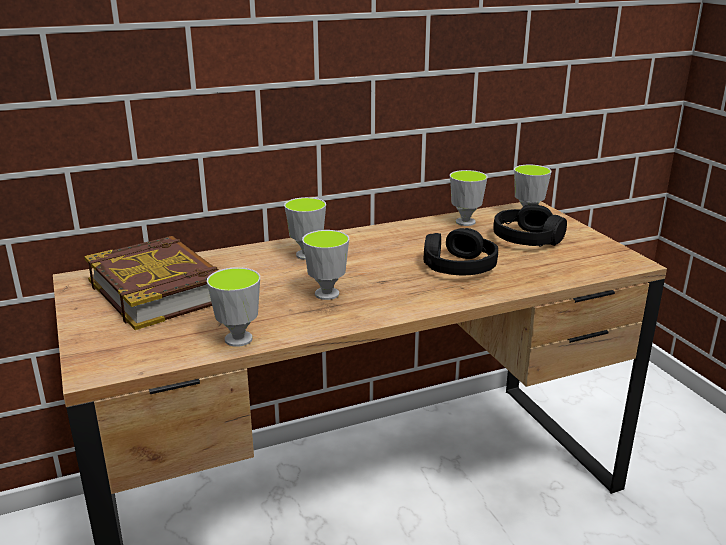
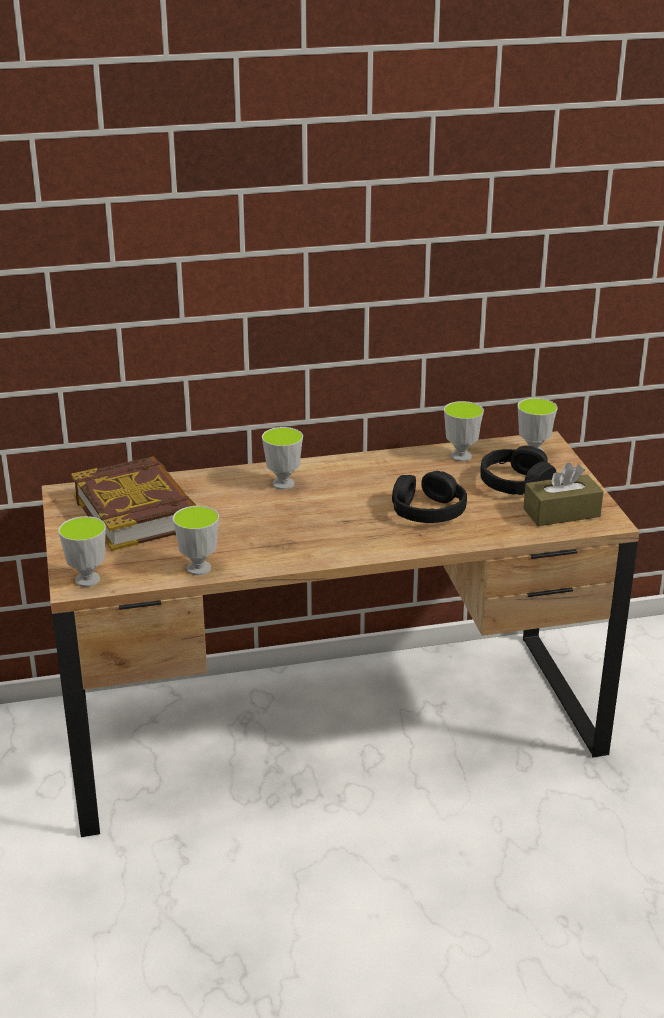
camera: 10 degrees right, 5 degrees up
cup [302,230,349,300] -> cup moved to [58,516,106,587]
none -> brown tissue box [523,462,604,526]

